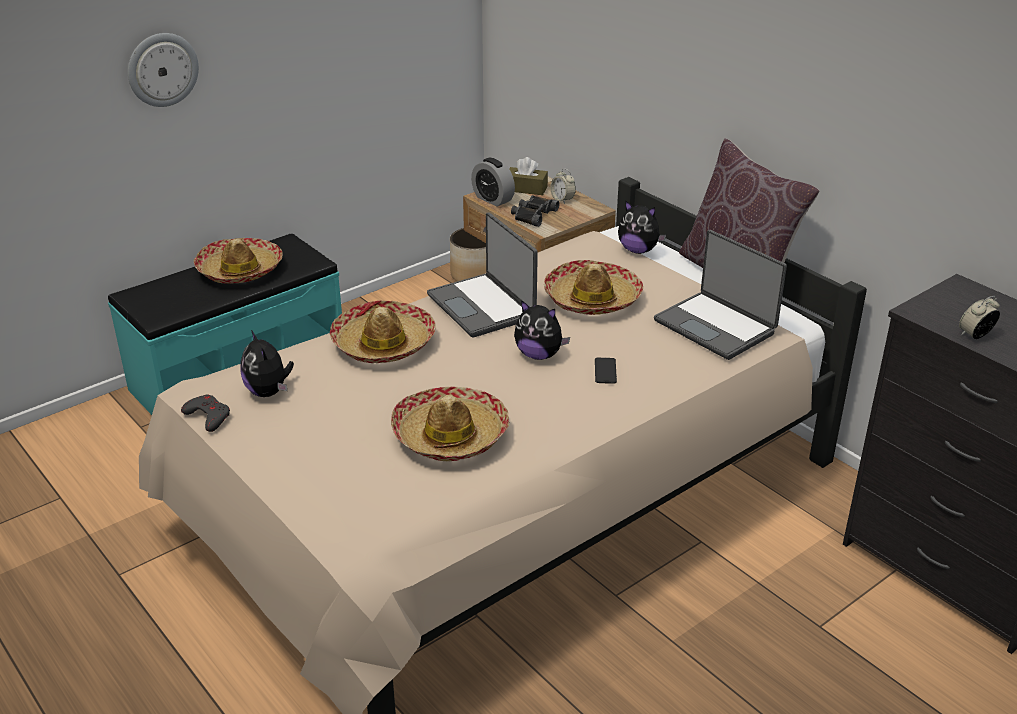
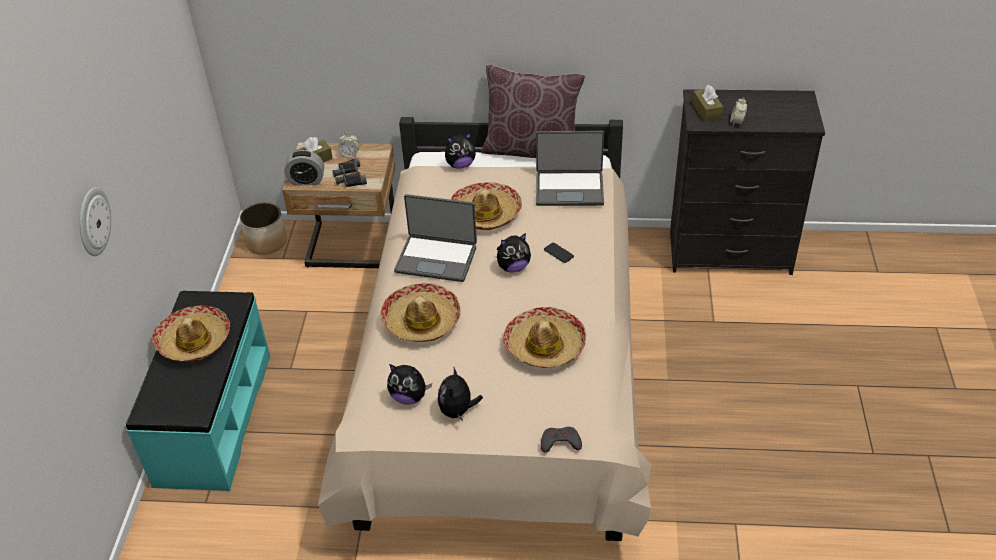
camera: 45 degrees left, 10 degrees up
grey game controller [181,394,230,432] -> grey game controller moved to [541,427,582,452]
none -> plush toy [438,366,483,421]
none -> brown tissue box [692,85,723,122]

